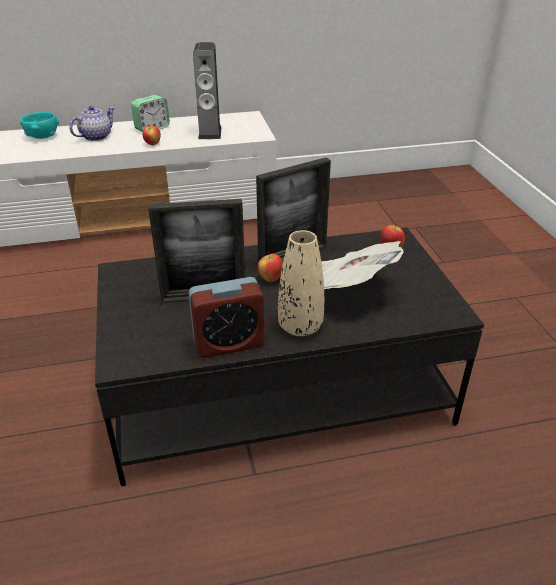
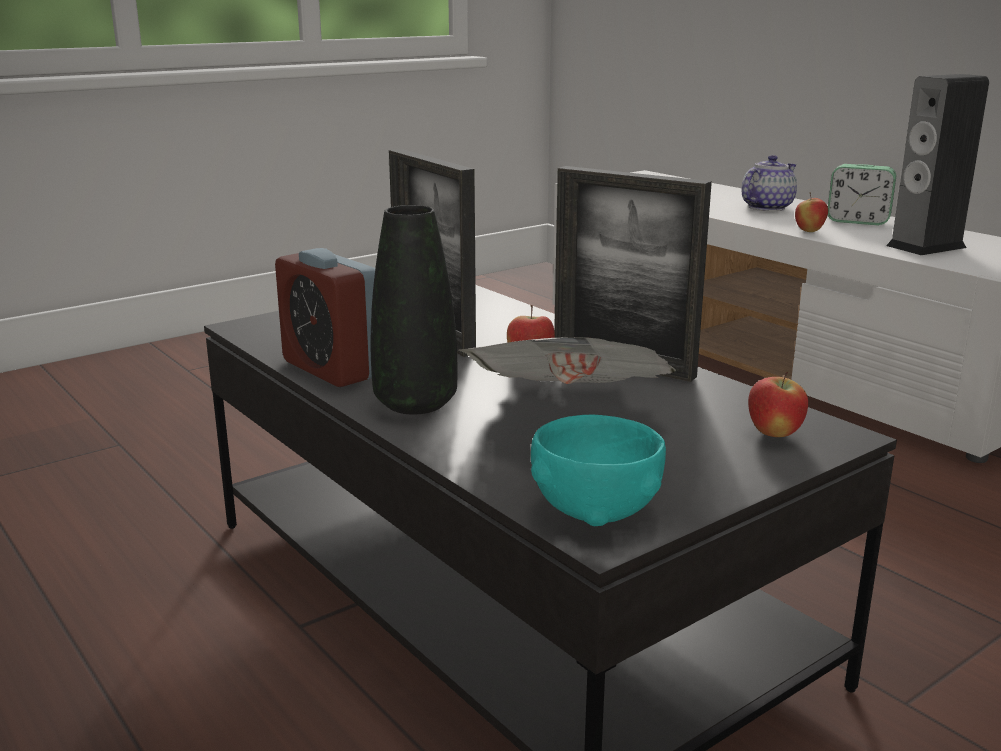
camera: 65 degrees right, 15 degrees down
turquoise bowl [20,112,59,139] -> turquoise bowl moved to [531,415,666,526]
teapot [69,106,115,141] -> teapot turned 60 degrees counterclockwise [742,155,797,211]
beige vase [278,230,324,336] -> black vase [371,205,457,415]

